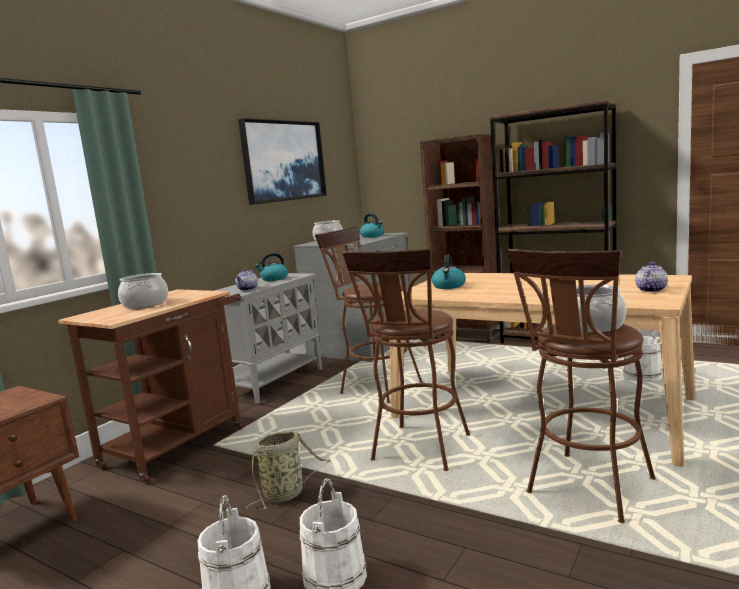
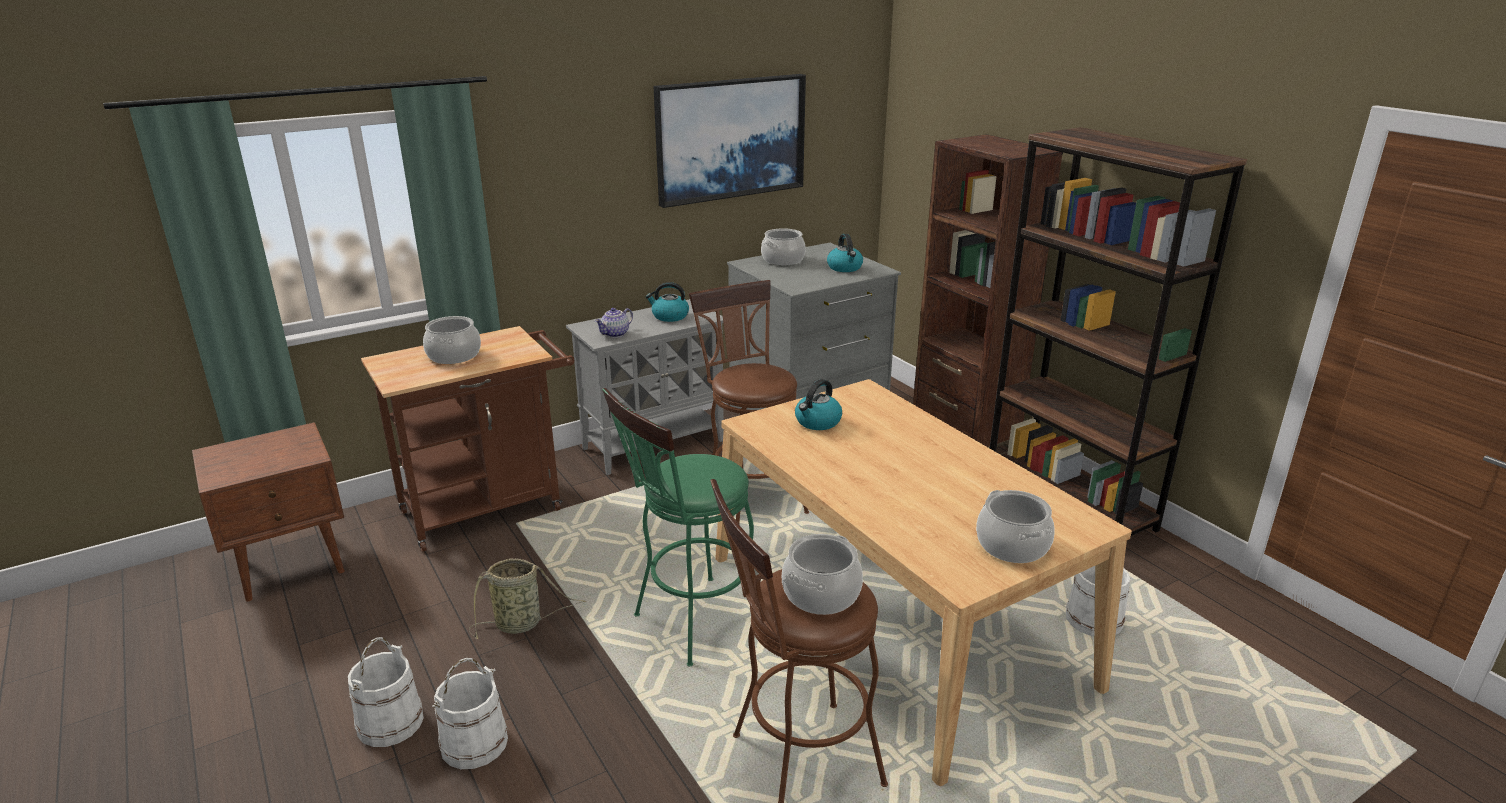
camera: 25 degrees right, 15 degrees up
brown stool [342,249,470,471] -> green stool [602,388,754,666]
teapot [635,262,668,292] -> cooking pot [976,490,1055,563]

